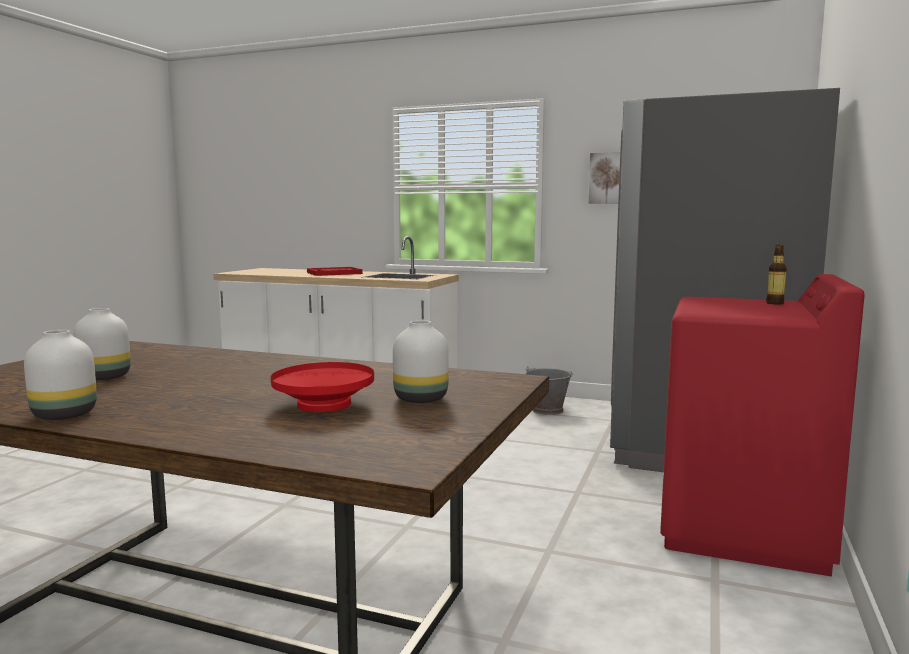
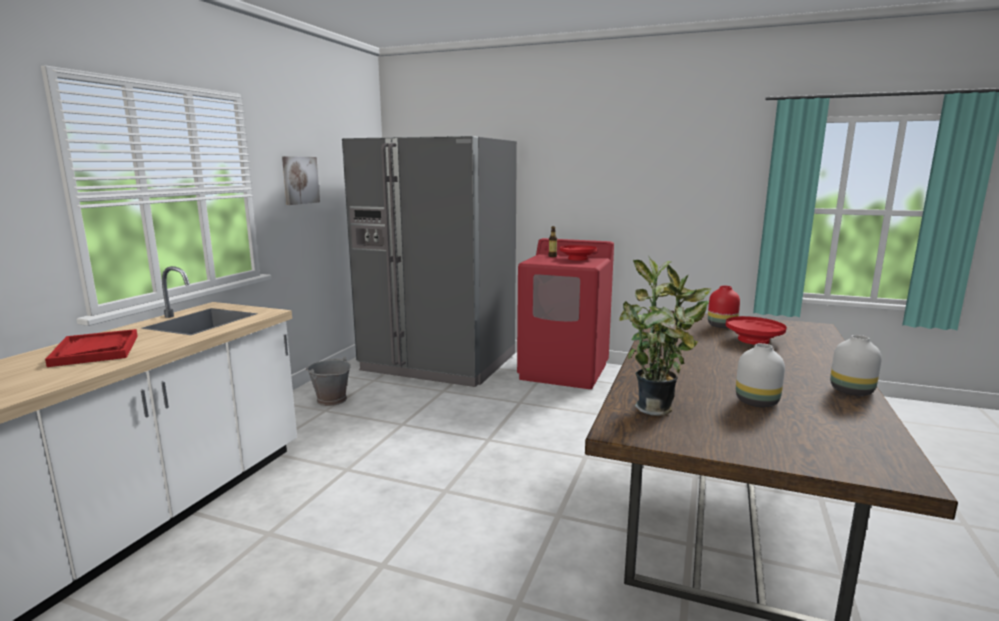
camera: 90 degrees left, 5 degrees up
white vase [393,320,449,403] -> red vase [708,286,740,328]
none -> red bowl [560,245,597,260]
none -> potted plant [620,255,711,416]

